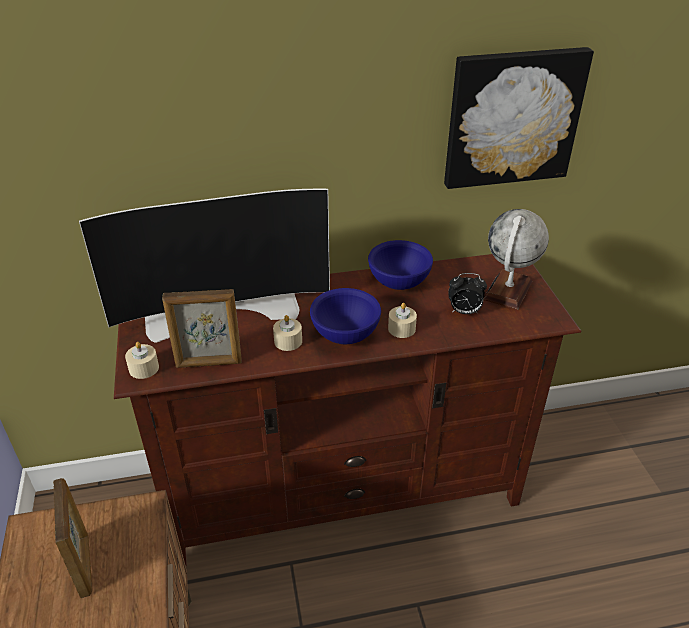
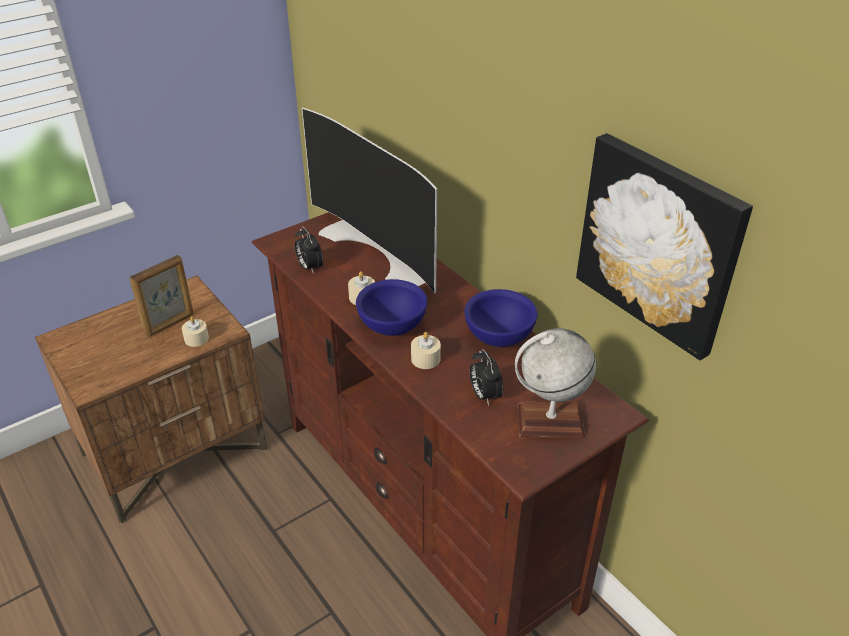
camera: 65 degrees right, 0 degrees up
beige candle [125,342,159,379] -> beige candle moved to [182,316,209,347]
picture frame [162,289,241,368] -> alarm clock [295,226,323,274]

